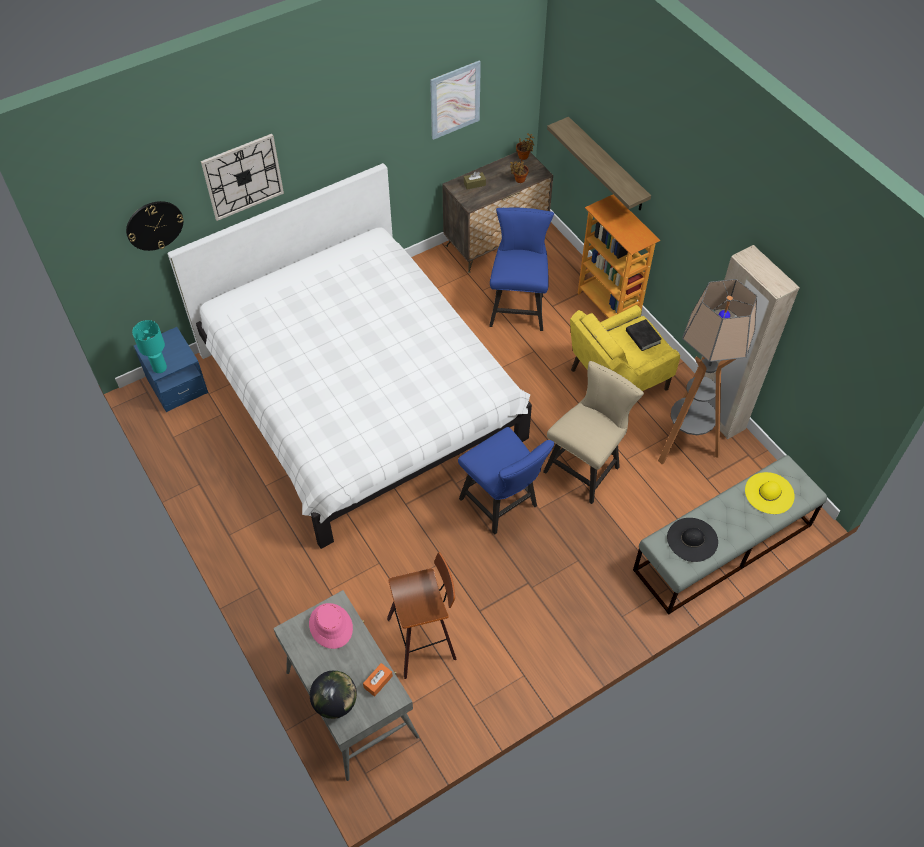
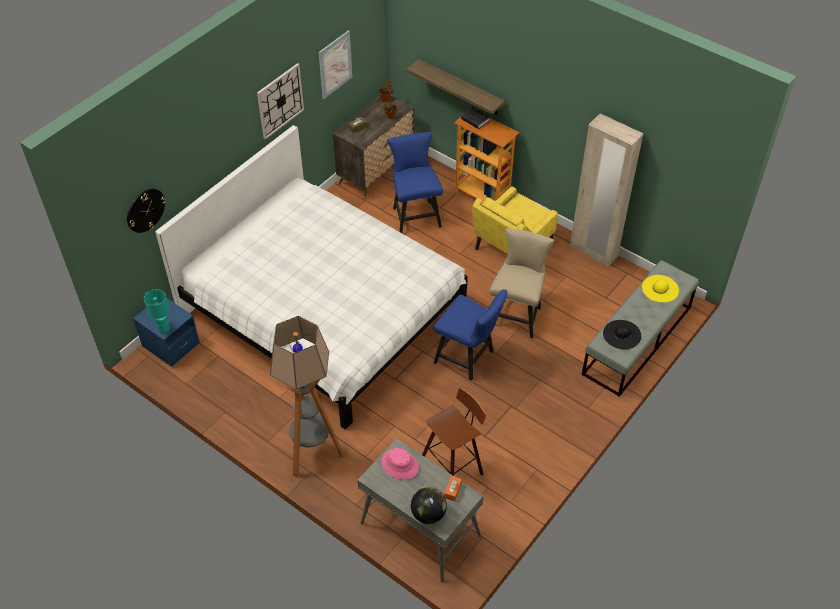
camera: 20 degrees left, 5 degrees down
wall clock [201,134,284,221] -> wall clock moved to [257,63,304,140]
black book [626,319,662,351] -> black book moved to [461,107,490,129]
floor lamp [658,279,757,464] -> floor lamp moved to [270,316,343,478]

